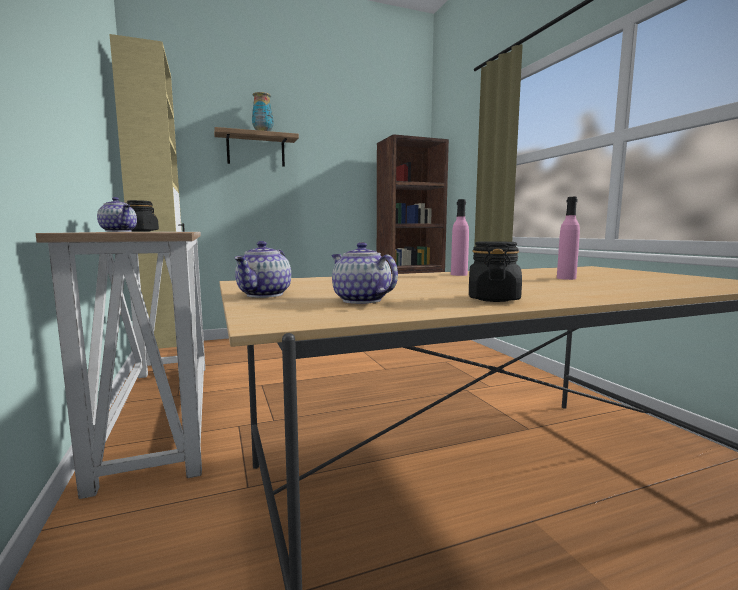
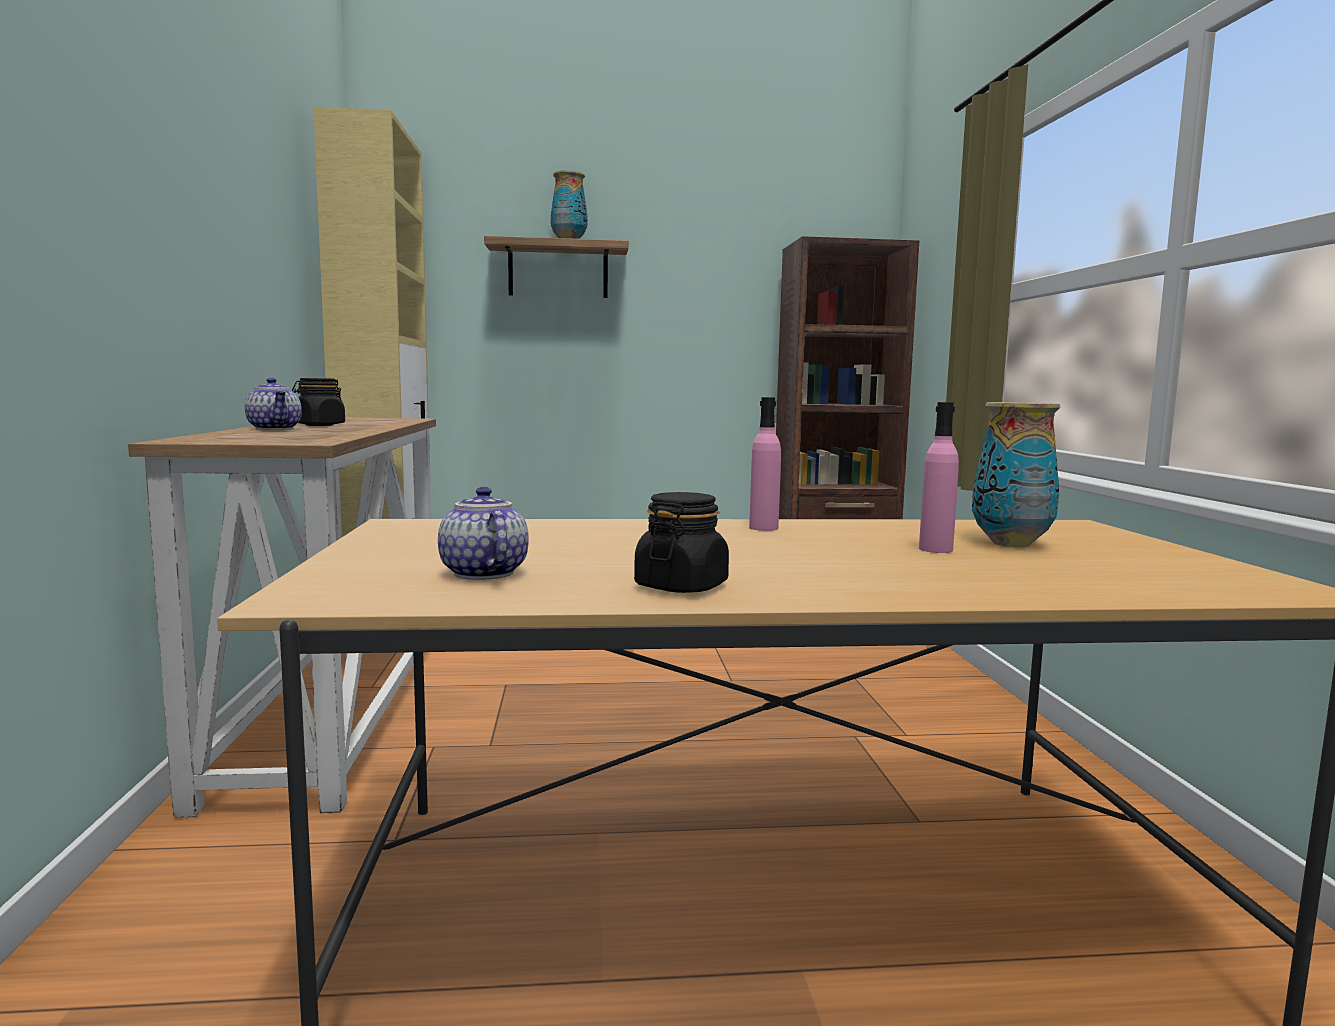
camera: 15 degrees right, 0 degrees up
teapot [234,241,291,298] -> none
none -> vase [972,402,1061,547]

